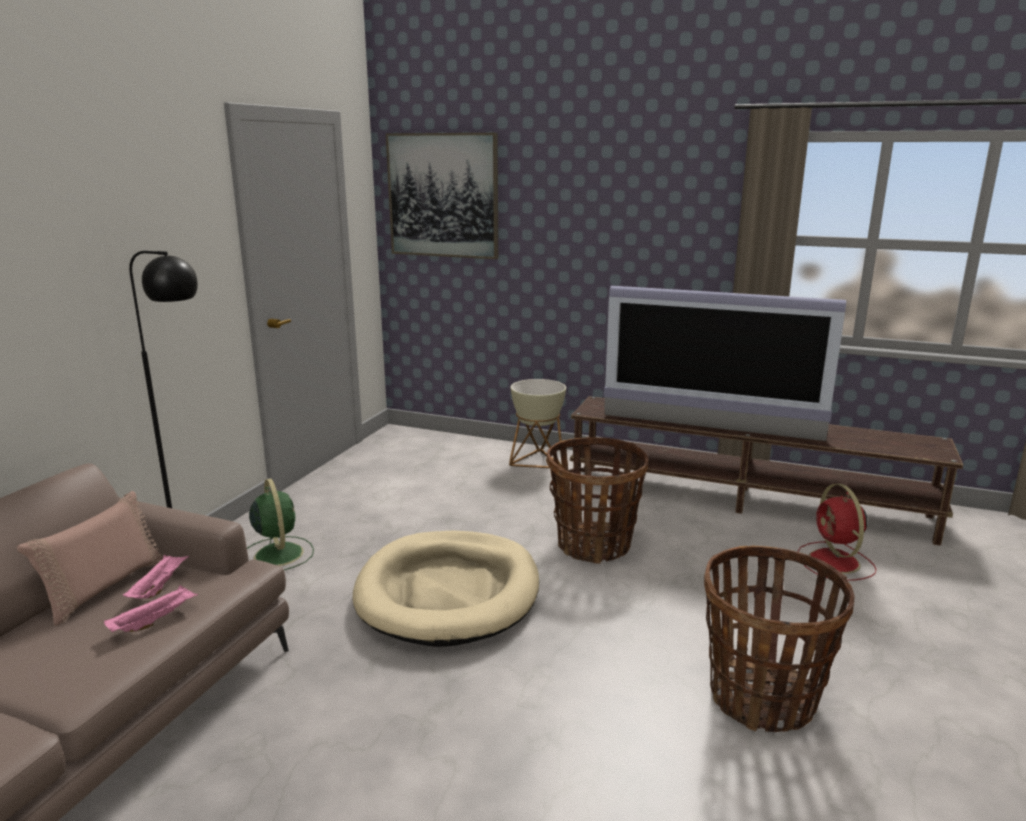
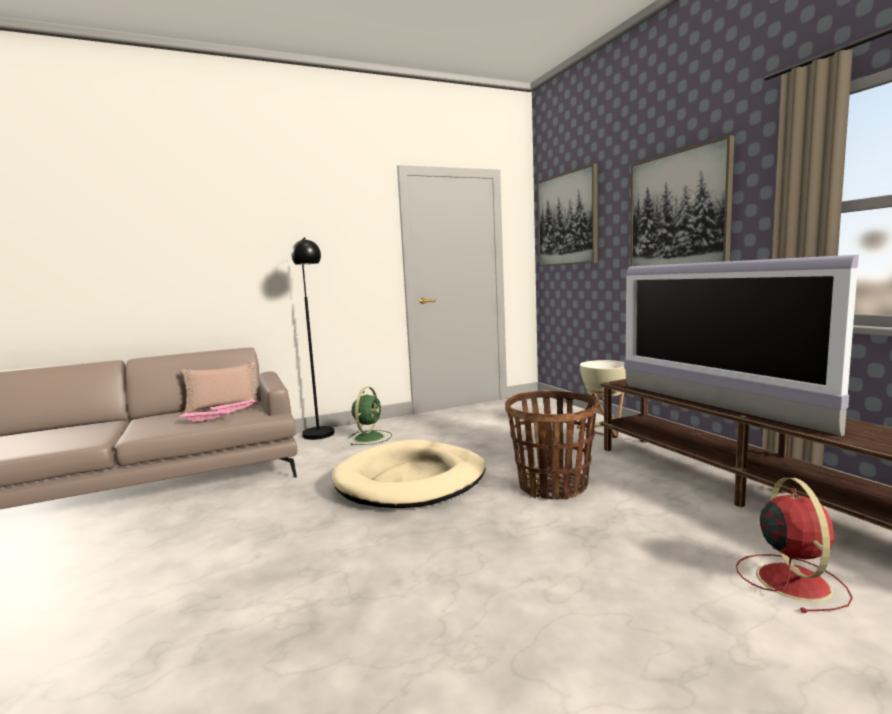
camera: 45 degrees right, 10 degrees down
basket [704,546,854,732] -> none
red fan [797,484,876,581] -> red fan turned 150 degrees clockwise [736,478,853,613]
none -> picture [630,135,735,267]

